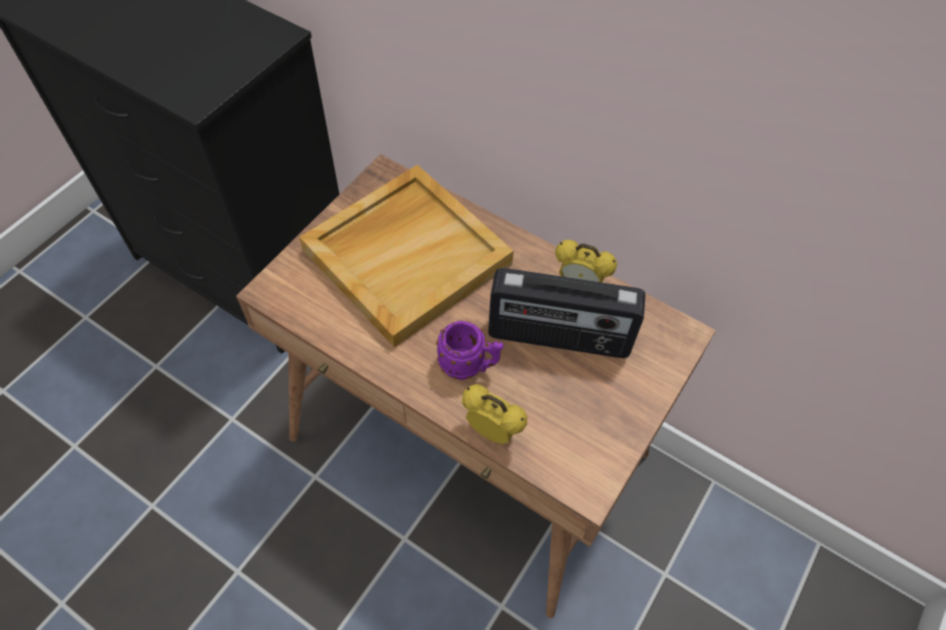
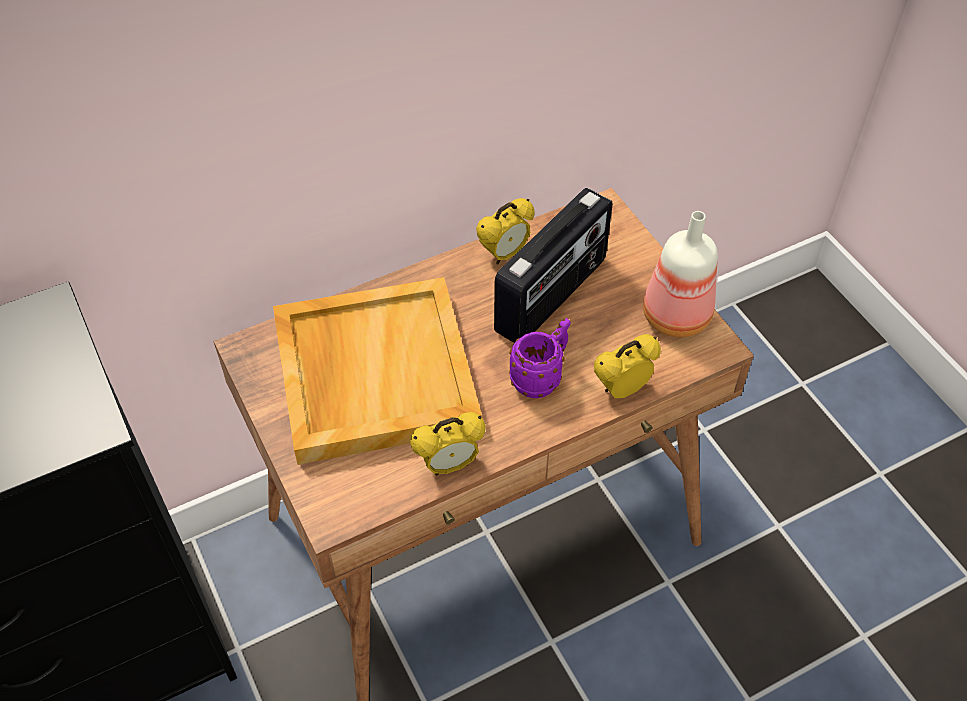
camera: 60 degrees left, 5 degrees down
none -> alarm clock [410,412,486,476]
none -> bottle [643,211,718,337]

